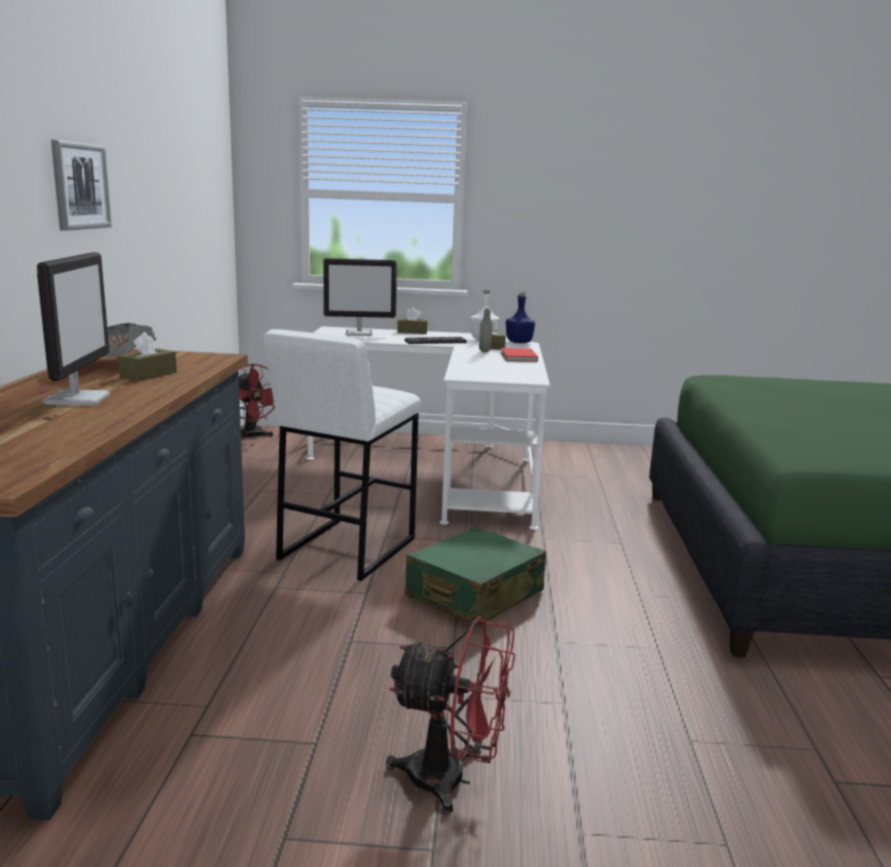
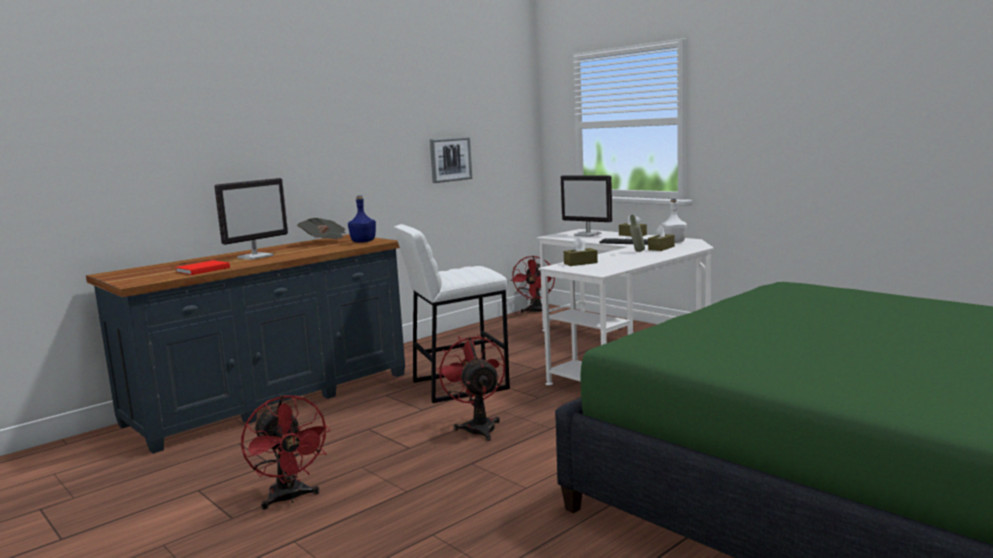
camera: 45 degrees right, 5 degrees down
picture [51,140,112,231] -> picture moved to [430,137,472,183]
brown tissue box [118,332,177,381] -> brown tissue box moved to [564,238,598,266]
green suitcase [405,527,546,627] -> red fan [436,335,505,441]
red book [501,348,538,362] -> red book moved to [175,260,230,275]
blue bottle [506,292,535,343] -> blue bottle moved to [348,195,376,243]

